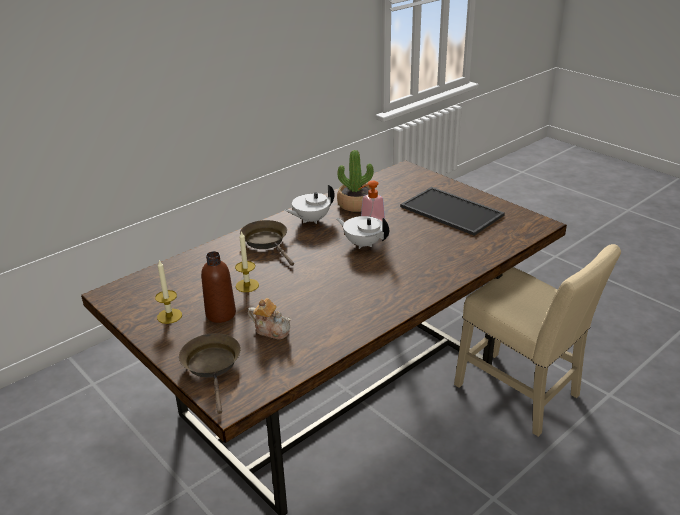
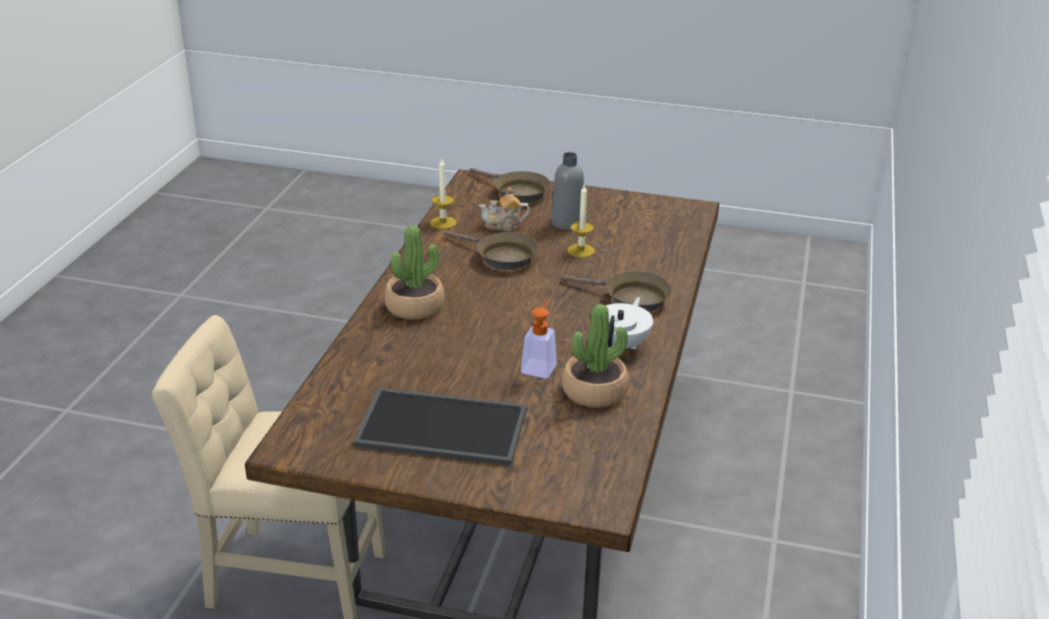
camera: 145 degrees right, 0 degrees up
candle [155,259,182,324] -> candle moved to [430,159,456,229]
brown bottle [201,251,236,323] -> grey bottle [551,152,584,230]
white teapot [336,216,389,249] -> none
none -> potted plant [384,225,444,320]
none -> brown frying pan [444,231,539,270]

